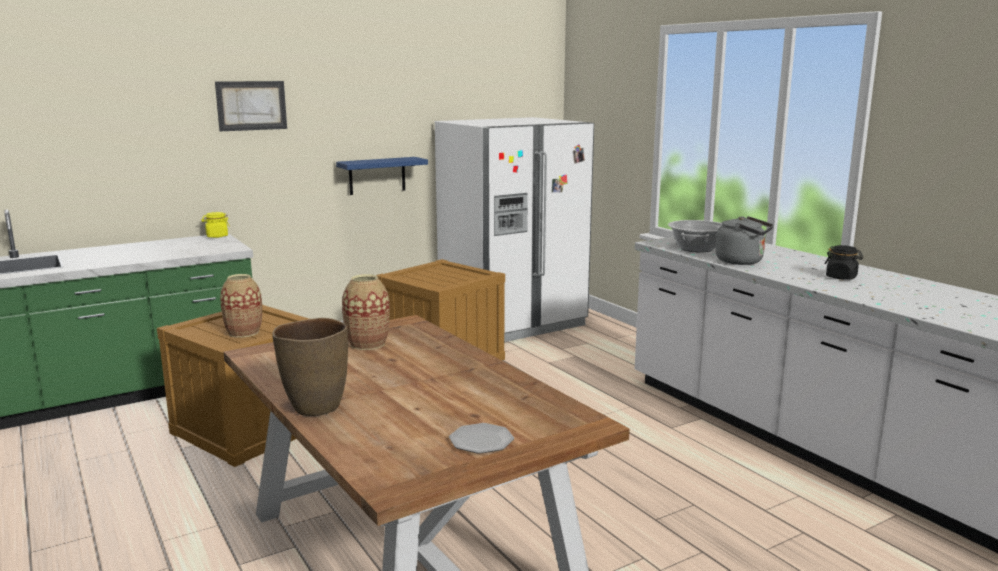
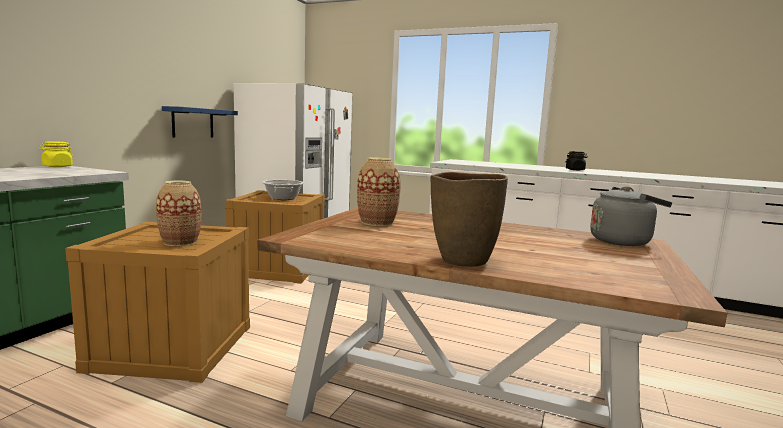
camera: 35 degrees left, 5 degrees down
picture [215,81,287,131] -> none
plate [449,423,514,454] -> none
cooking pot [668,220,722,252] -> cooking pot moved to [262,180,304,200]
grey kettle [715,216,773,265] -> grey kettle moved to [590,186,672,246]

